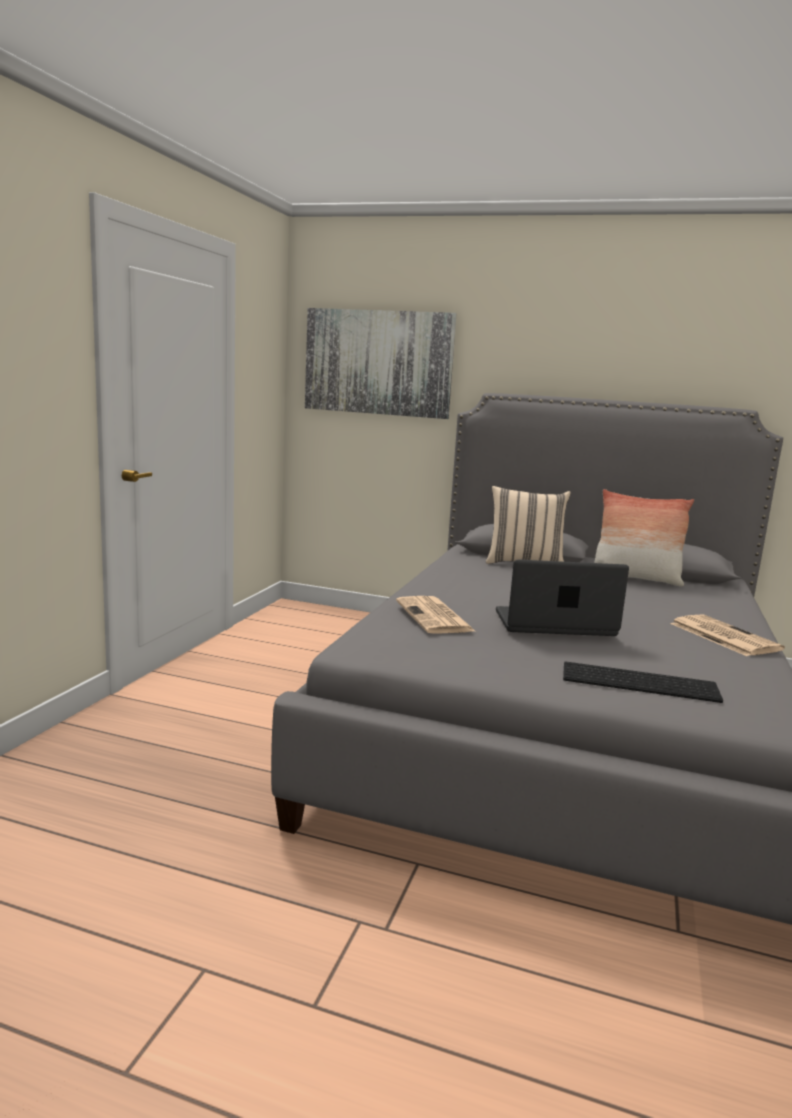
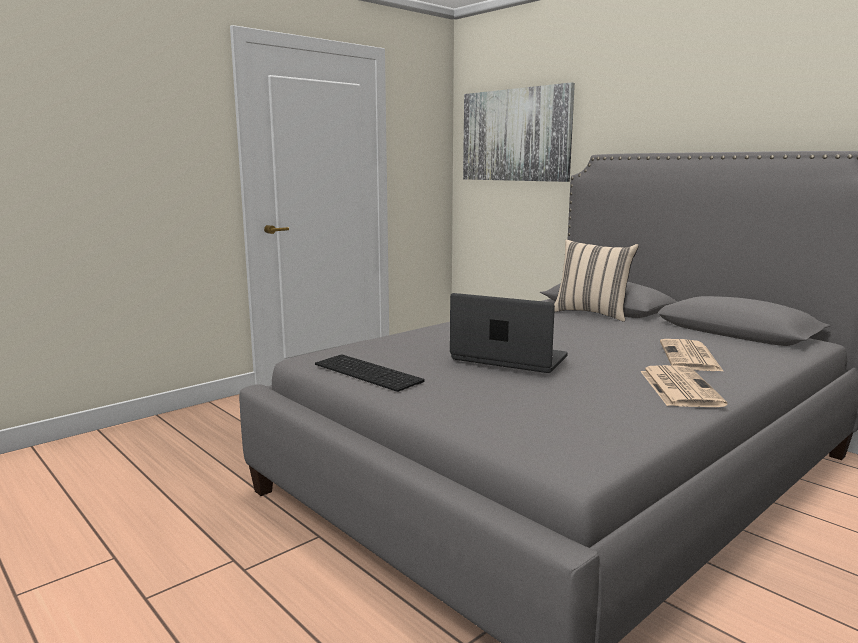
camera: 30 degrees right, 0 degrees up
newspaper [396,596,475,634] -> newspaper moved to [660,339,724,372]
keyboard [563,661,723,703] -> keyboard moved to [315,354,424,392]
pillow [595,489,694,587] -> none

